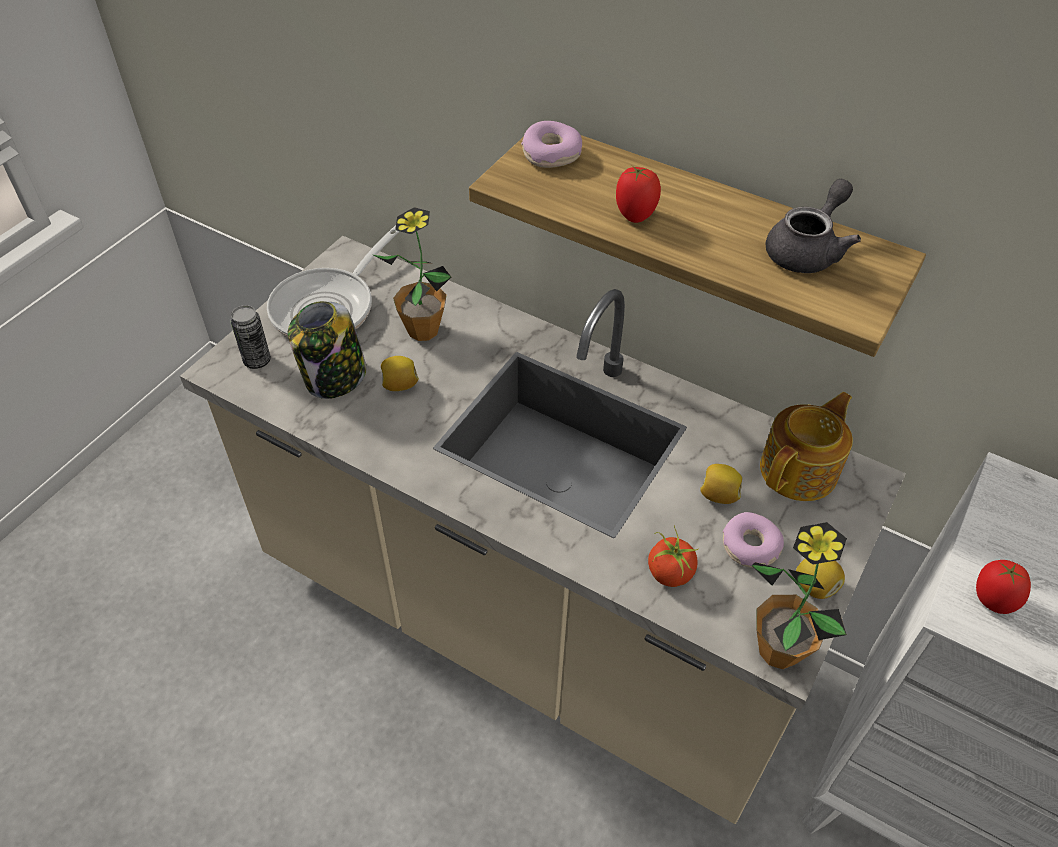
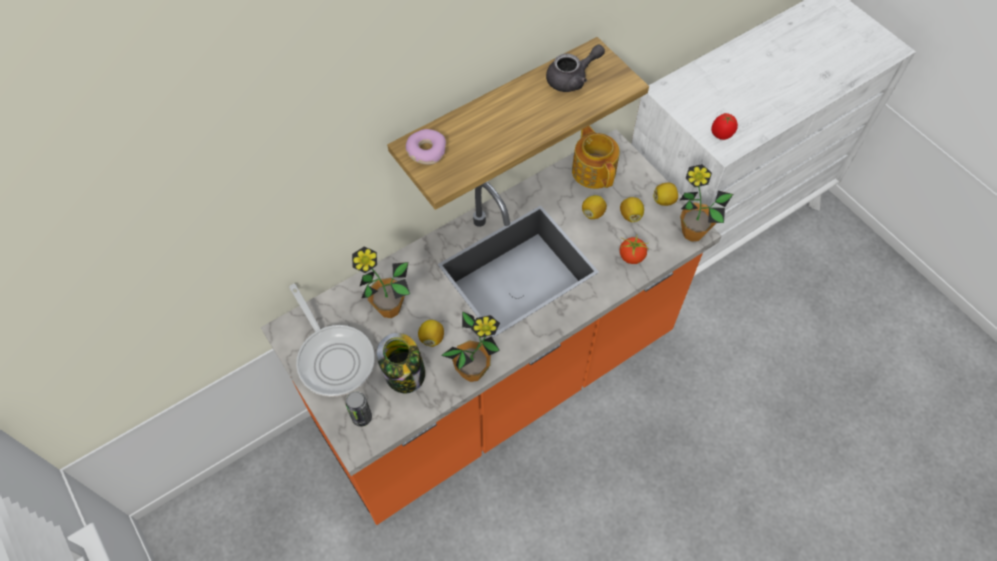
camera: 65 degrees left, 10 degrees up
beige counter [180,236,906,824] -> orange counter [261,129,721,525]
tomato [616,166,661,223] -> none
donut [723,512,784,568] -> lemon [620,197,644,222]
grey teapot [766,179,861,273] -> grey teapot turned 90 degrees clockwise [546,45,605,92]
none -> potted plant [441,311,500,382]

